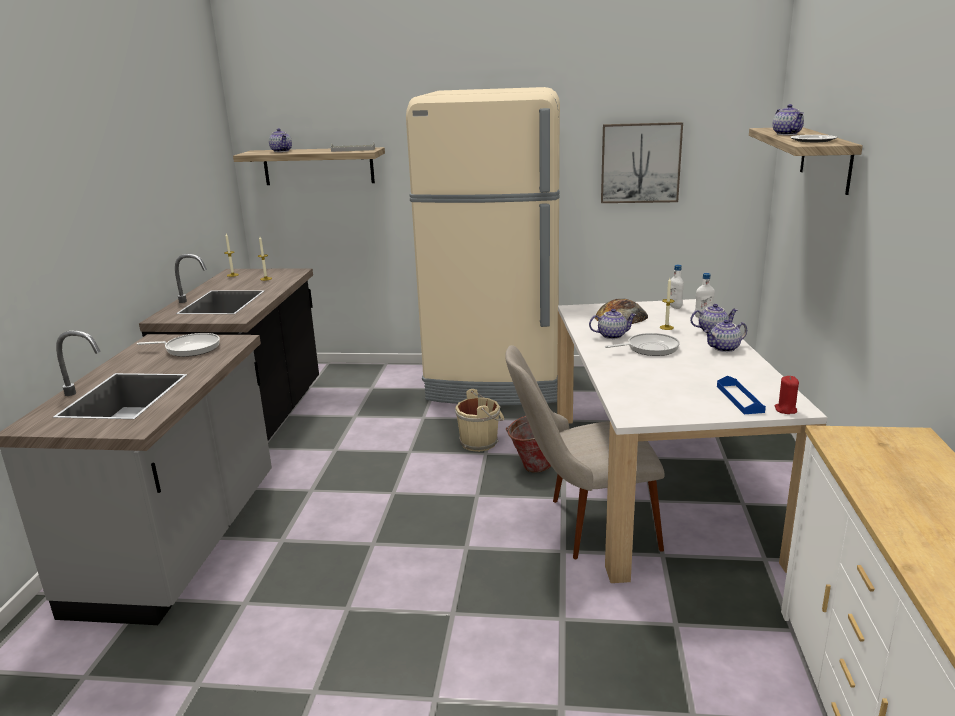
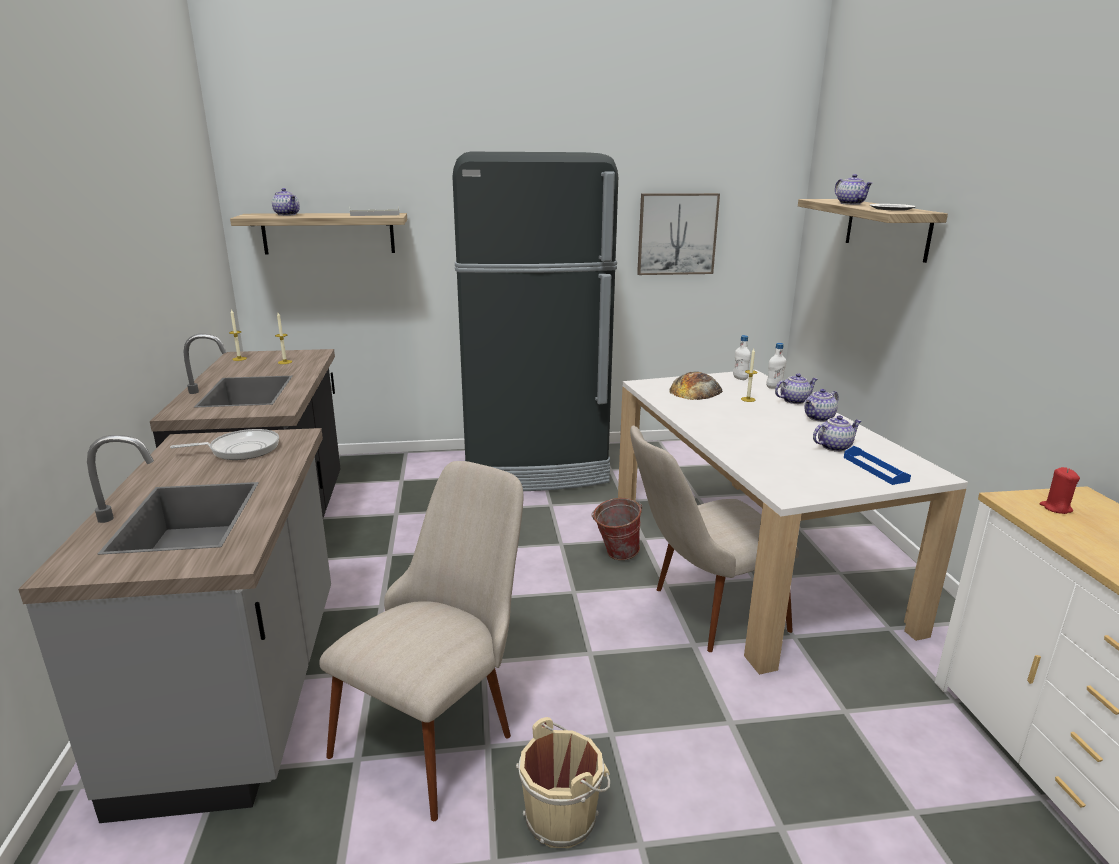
camera: 15 degrees left, 0 degrees up
beige fridge [406,87,560,405] -> black fridge [452,152,618,491]
beige bucket [455,389,504,452] -> beige bucket moved to [516,717,610,848]
teapot [589,309,637,339] -> teapot moved to [813,415,861,452]
frying pan [605,333,680,356] -> none
red candle [775,376,799,414] -> red candle moved to [1040,467,1080,514]
none -> beige chair [319,461,523,821]

